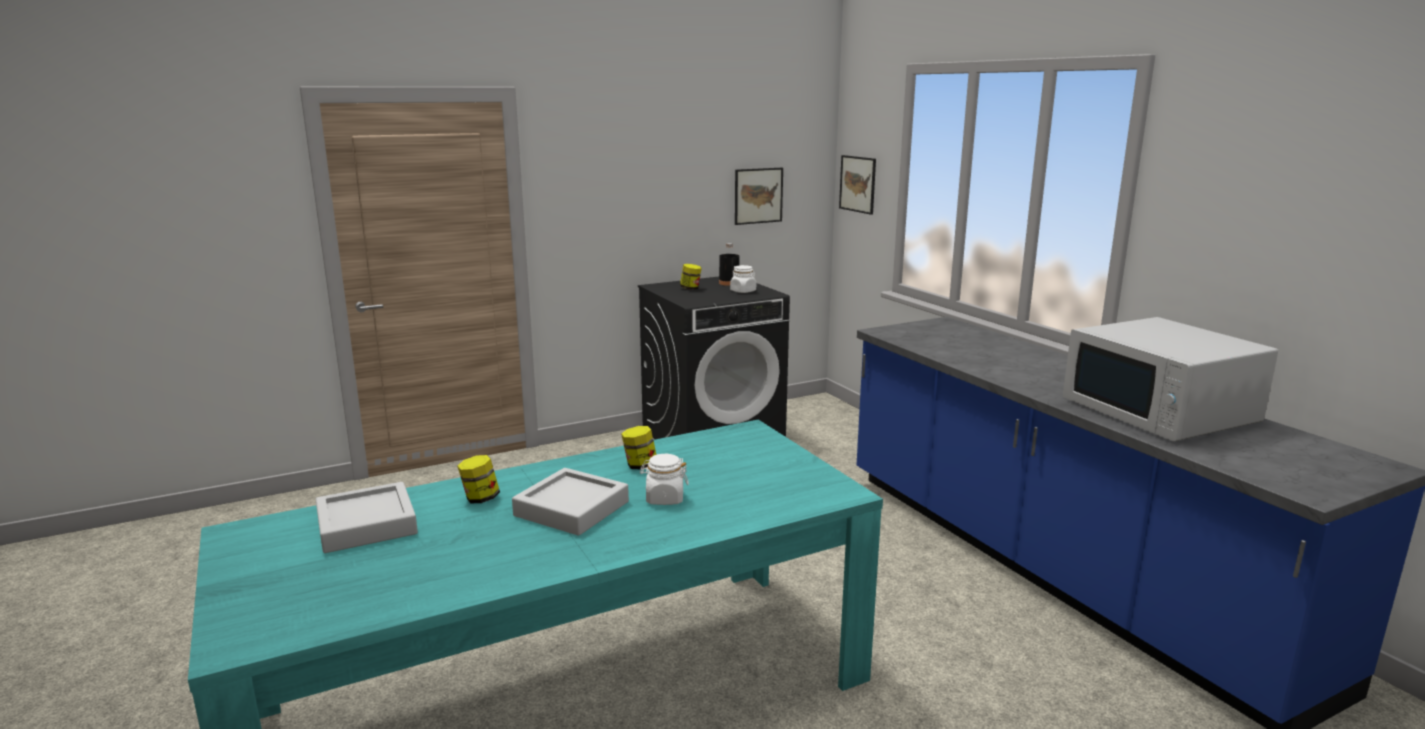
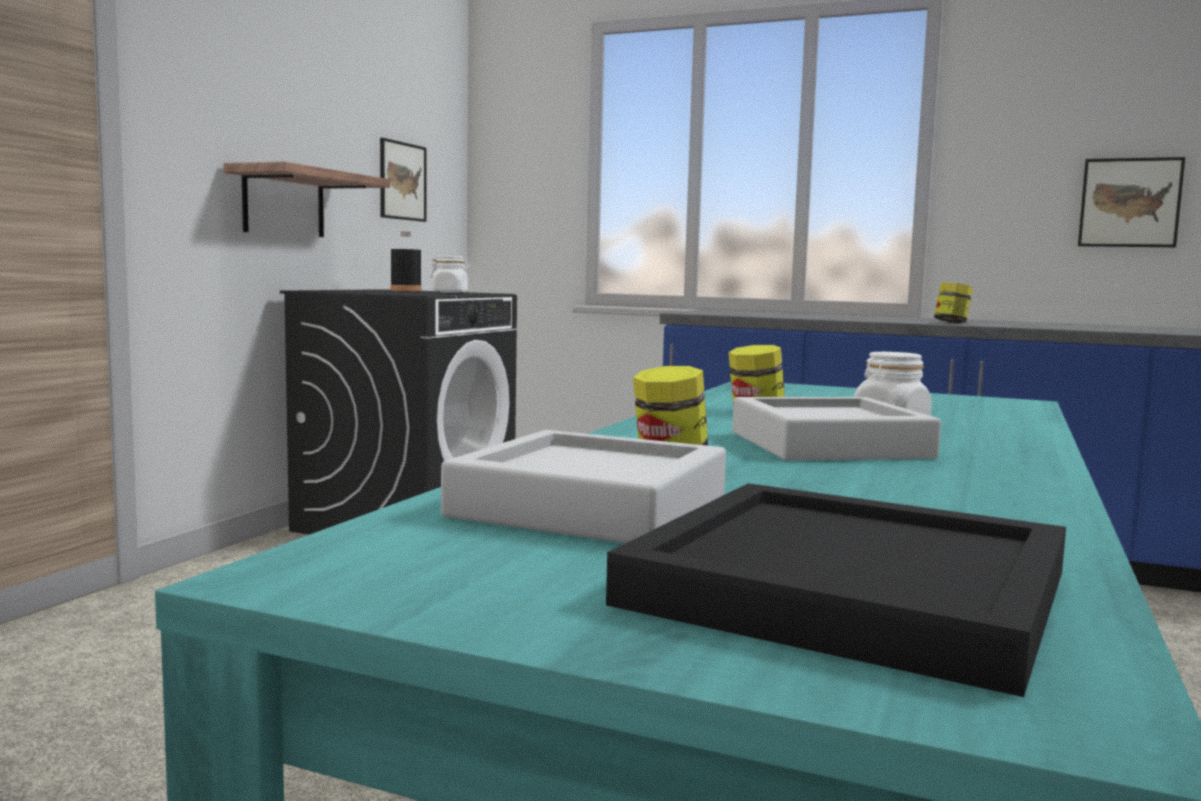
camera: 40 degrees left, 10 degrees down
jar [680,264,702,290] -> jar moved to [934,282,973,323]
picture [839,155,876,215] -> picture moved to [1078,157,1185,247]
white microwave [1063,317,1278,442] -> none
none -> shelf [223,162,390,237]
none -> black tray [606,483,1066,697]

